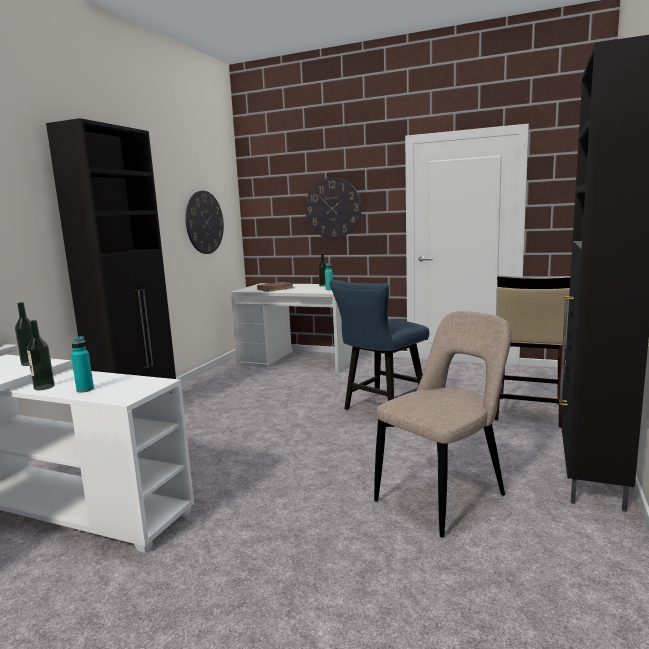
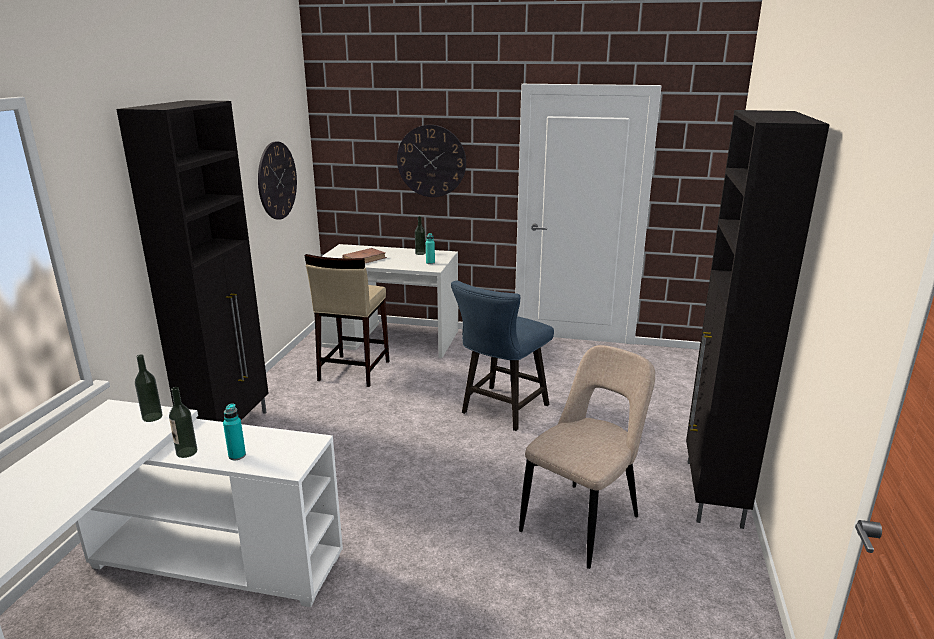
camera: 10 degrees left, 10 degrees up
beige stool [495,276,570,428] -> beige stool moved to [305,254,390,387]

